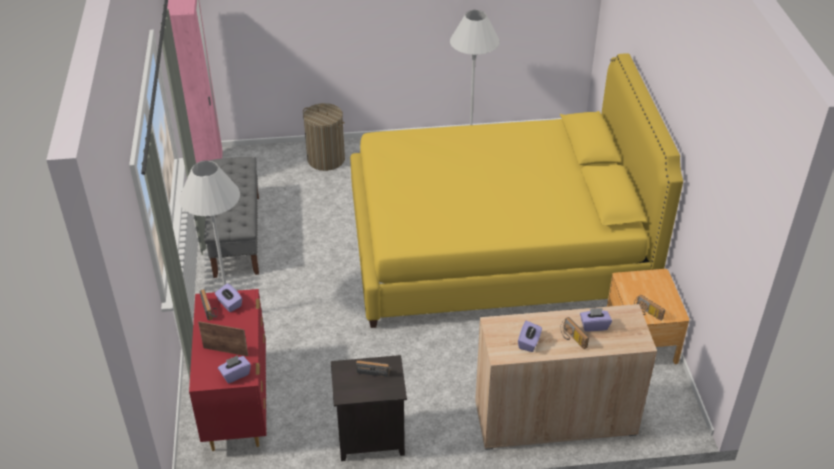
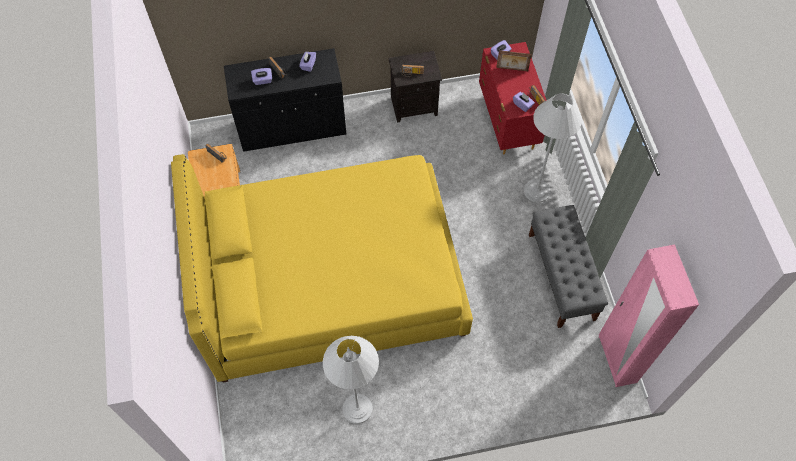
camera: 175 degrees right, 20 degrees up
laundry basket [303,103,345,171] -> none
beige cabinet [475,304,657,450] -> black cabinet [224,48,346,152]

